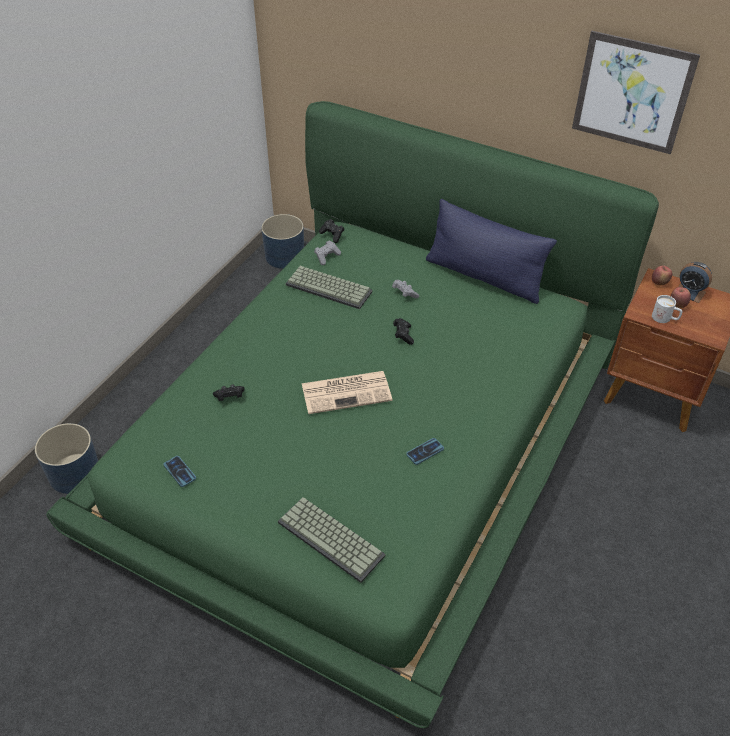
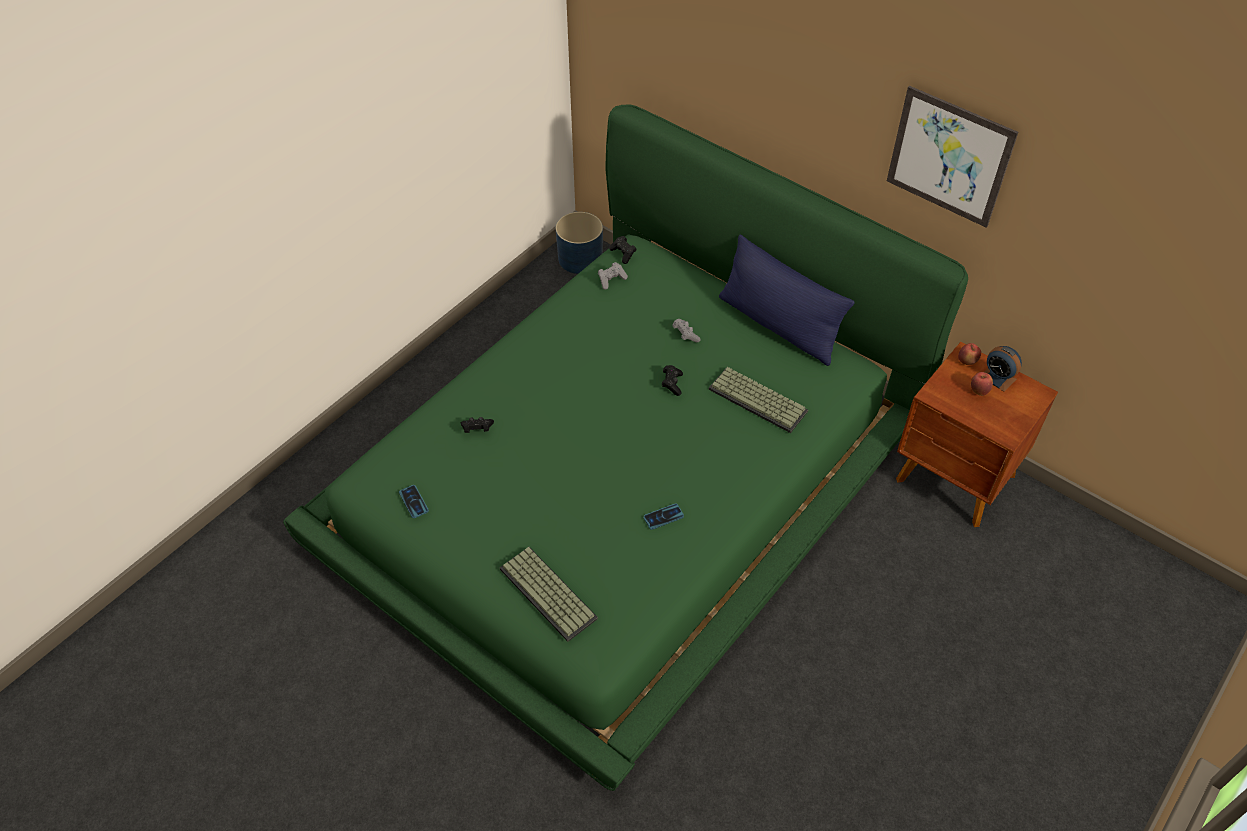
camera: 10 degrees right, 5 degrees up
blue planter [35,423,98,494] -> none
keyboard [286,266,373,309] -> keyboard moved to [709,367,808,433]
newspaper [301,371,392,414] -> none
white mug [652,295,682,323] -> none

